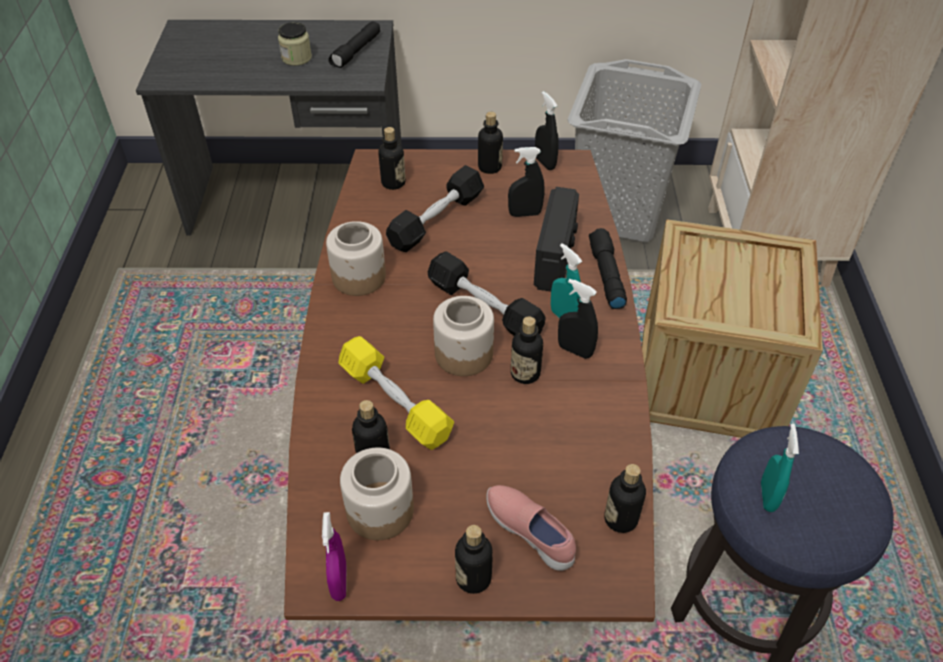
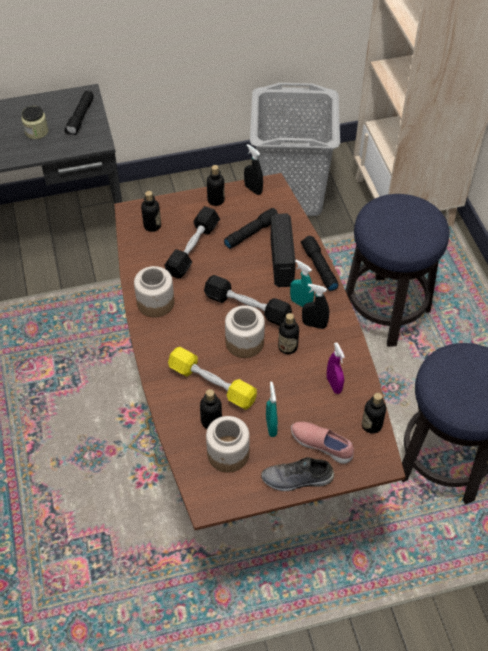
camera: 15 degrees left, 5 degrees up
purple spray bottle [322,512,347,601] -> purple spray bottle moved to [327,342,345,394]
bottle [455,525,493,594] -> grey shoe [261,457,334,491]
black spray bottle [508,147,545,217] -> black flashlight [224,208,278,249]
crate [642,219,823,438] -> stool [345,194,449,347]
turquoise spray bottle [761,424,799,512] -> turquoise spray bottle moved to [266,382,278,437]

